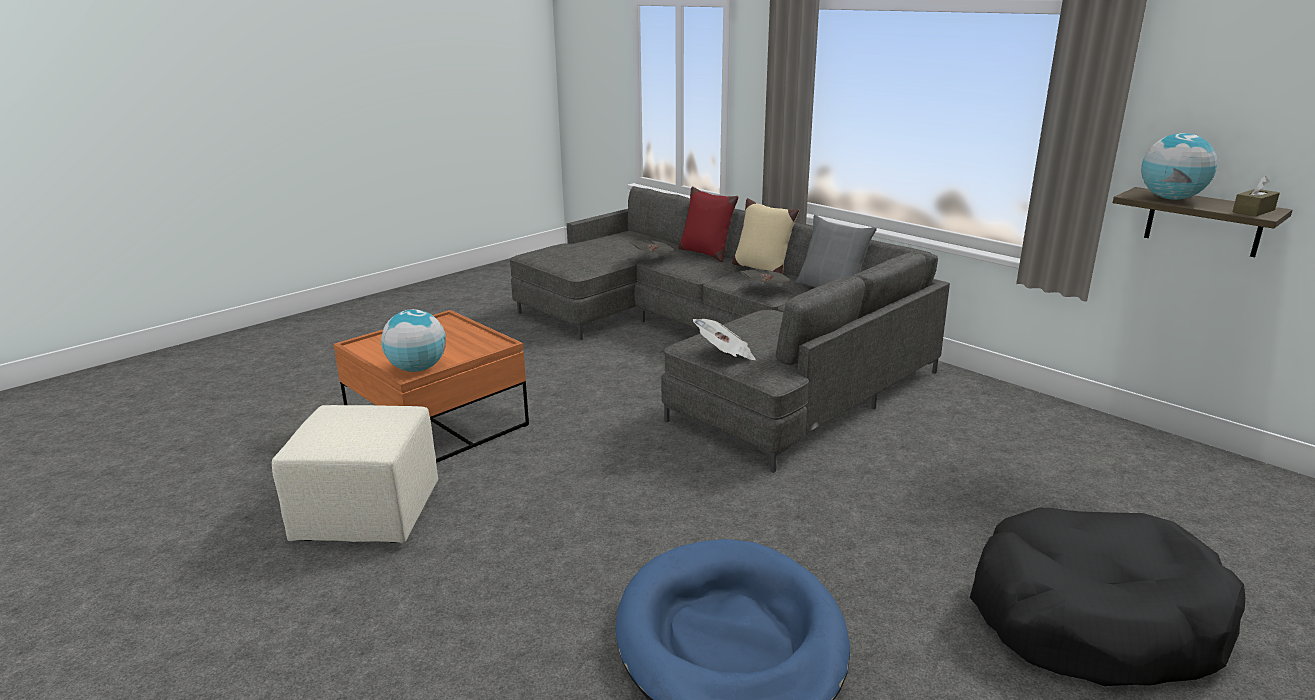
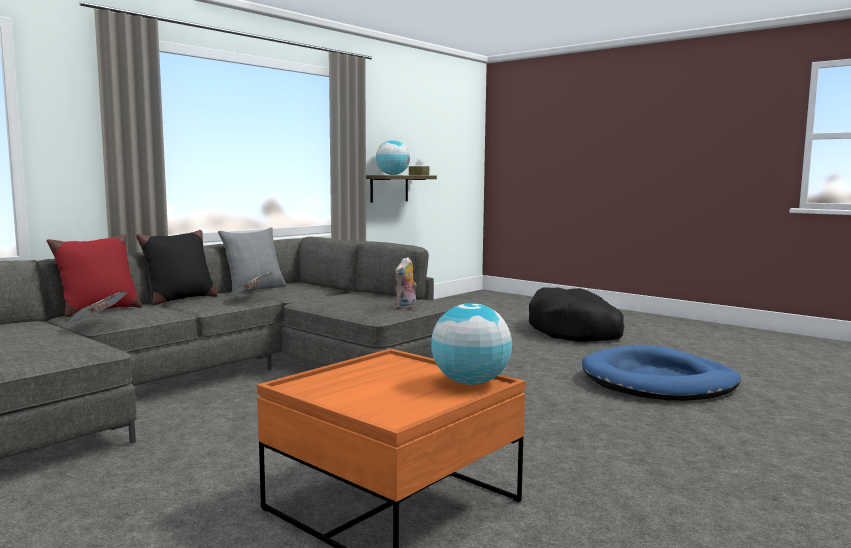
camera: 95 degrees left, 15 degrees down
beige ottoman [272,405,438,543] -> none
newspaper [693,319,756,360] -> plush toy [394,257,417,310]
beige pillow [732,198,799,274] -> black pillow [136,230,218,305]

